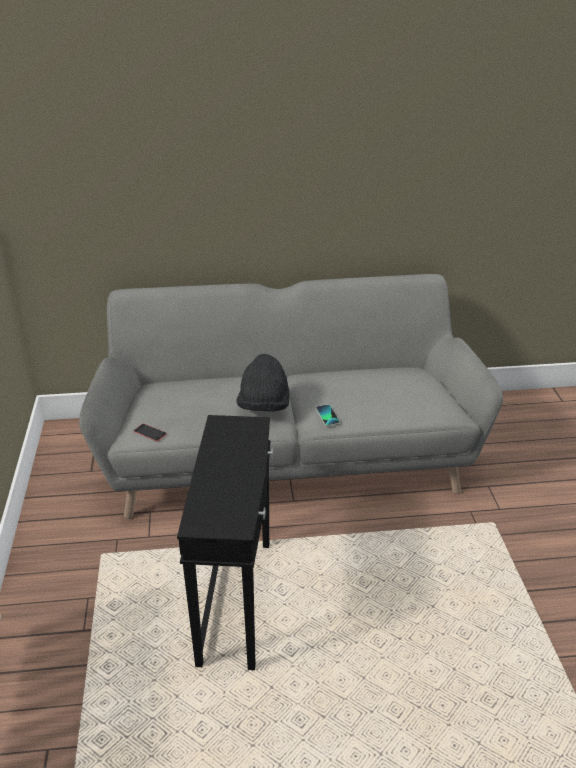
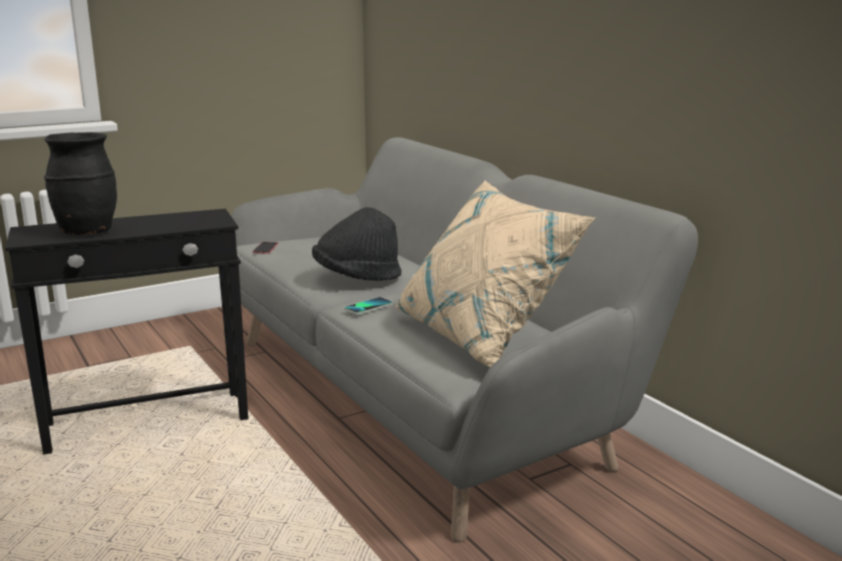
camera: 65 degrees right, 15 degrees down
none -> black vase [44,132,117,235]
none -> beige pillow [396,180,595,367]

